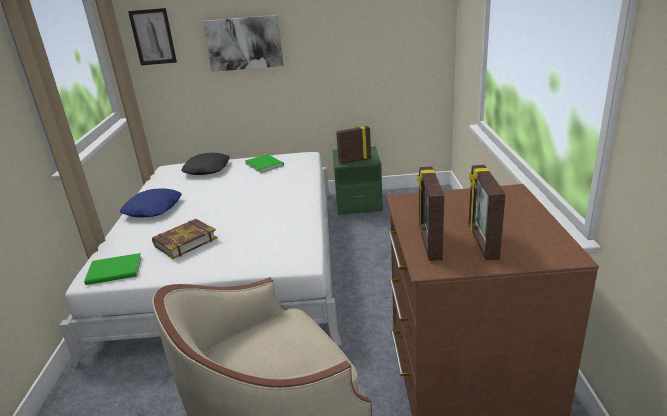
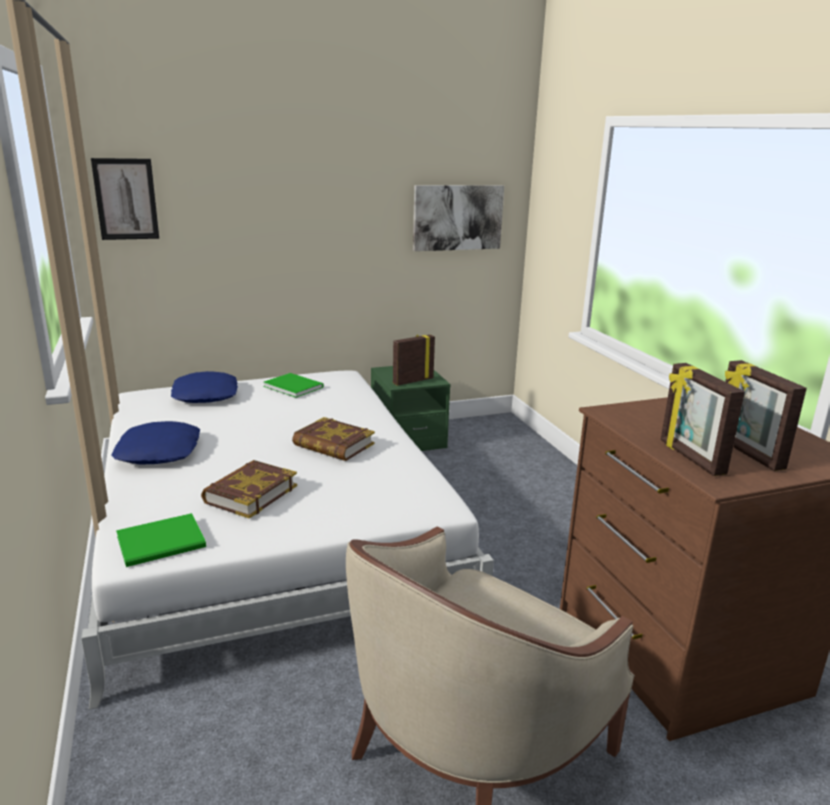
camera: 20 degrees left, 5 degrees down
black pillow [181,153,230,175] -> blue pillow [171,371,238,403]
picture [203,15,283,72] -> picture moved to [413,185,504,251]
none -> book [292,417,375,461]

